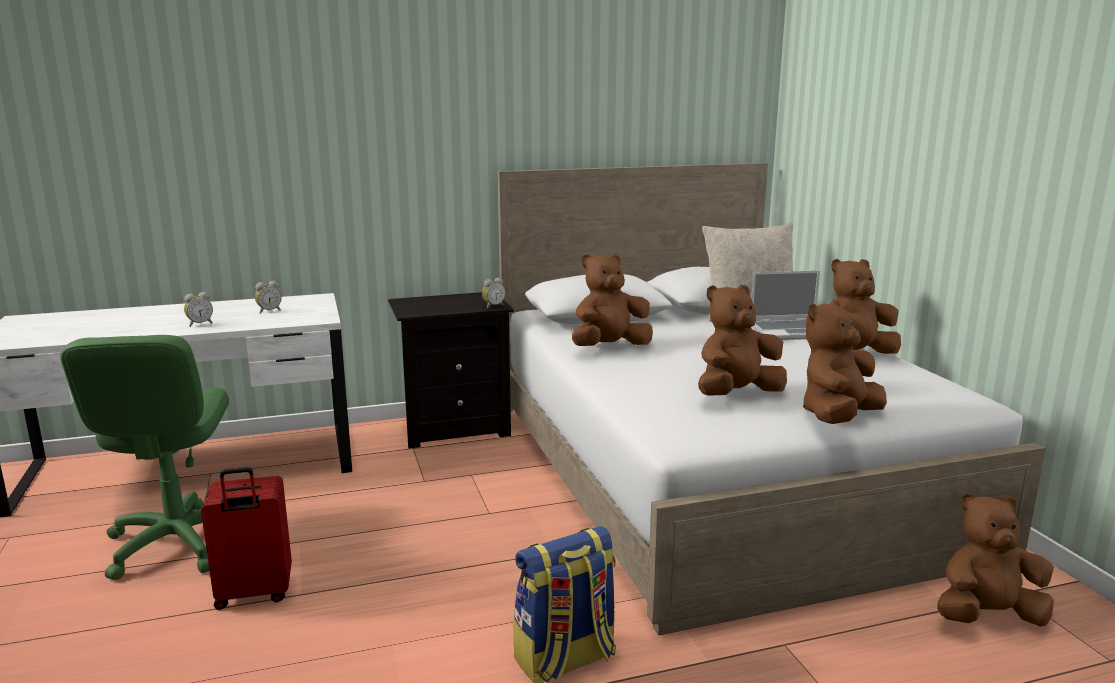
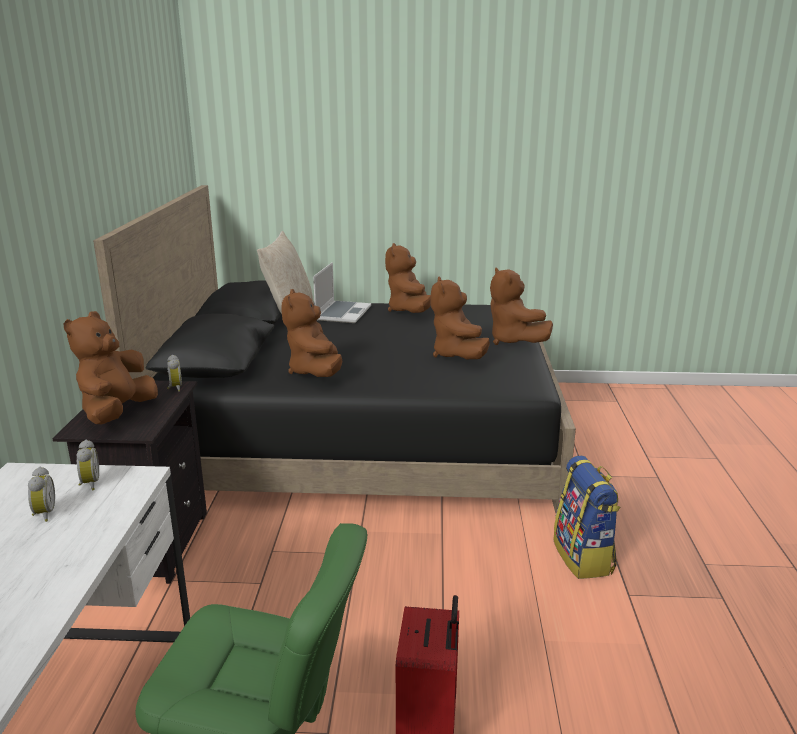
camera: 70 degrees left, 5 degrees up
alarm clock [184,292,213,327] -> alarm clock moved to [77,440,99,491]
white bed [498,163,1046,635] -> black bed [93,185,576,513]
brown plush toy [937,493,1054,627] -> brown plush toy moved to [63,311,158,424]

